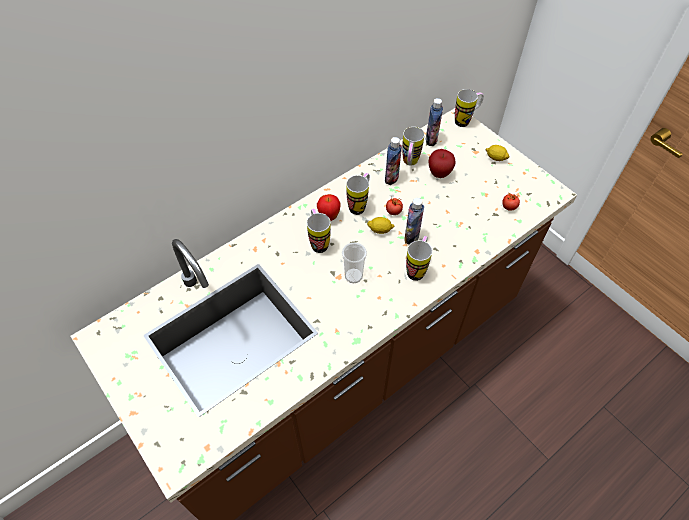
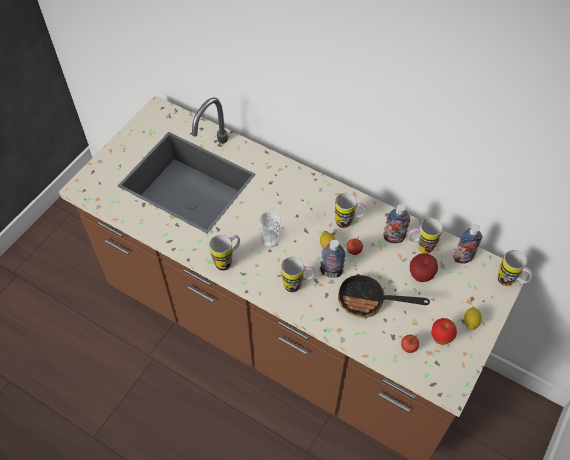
camera: 70 degrees right, 0 degrees up
mug [307,209,331,253] -> mug moved to [209,235,240,271]
apple [317,194,341,221] -> apple moved to [432,318,457,345]
none -> frying pan [338,274,430,318]

